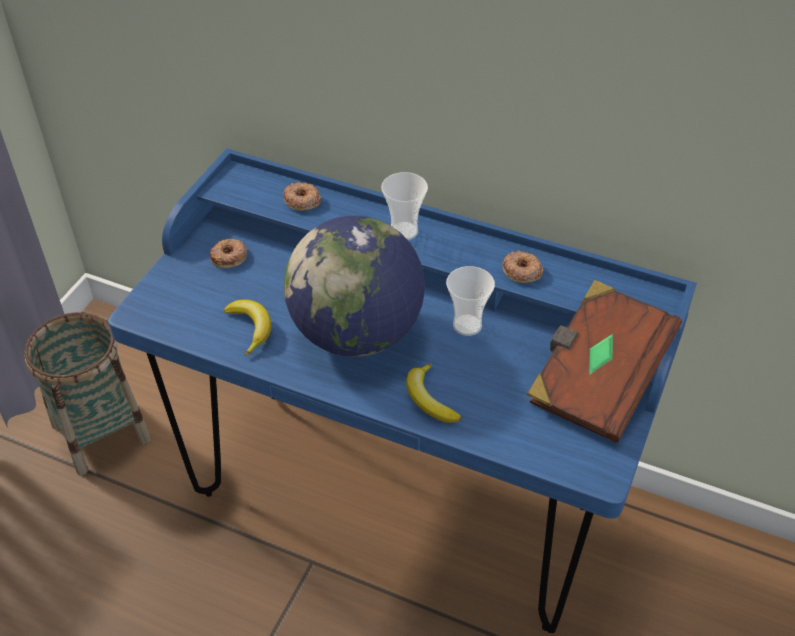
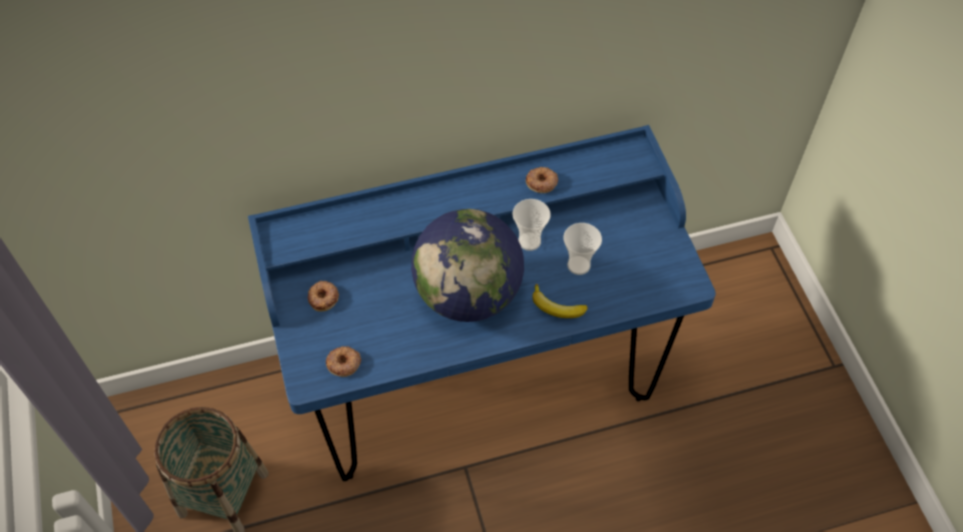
camera: 40 degrees left, 10 degrees up
banana [224,300,271,356] -> none
donut [283,182,321,211] -> donut moved to [326,346,361,377]
cup [381,172,428,240] -> cup moved to [563,223,602,275]
brown book [527,280,682,443] -> none

